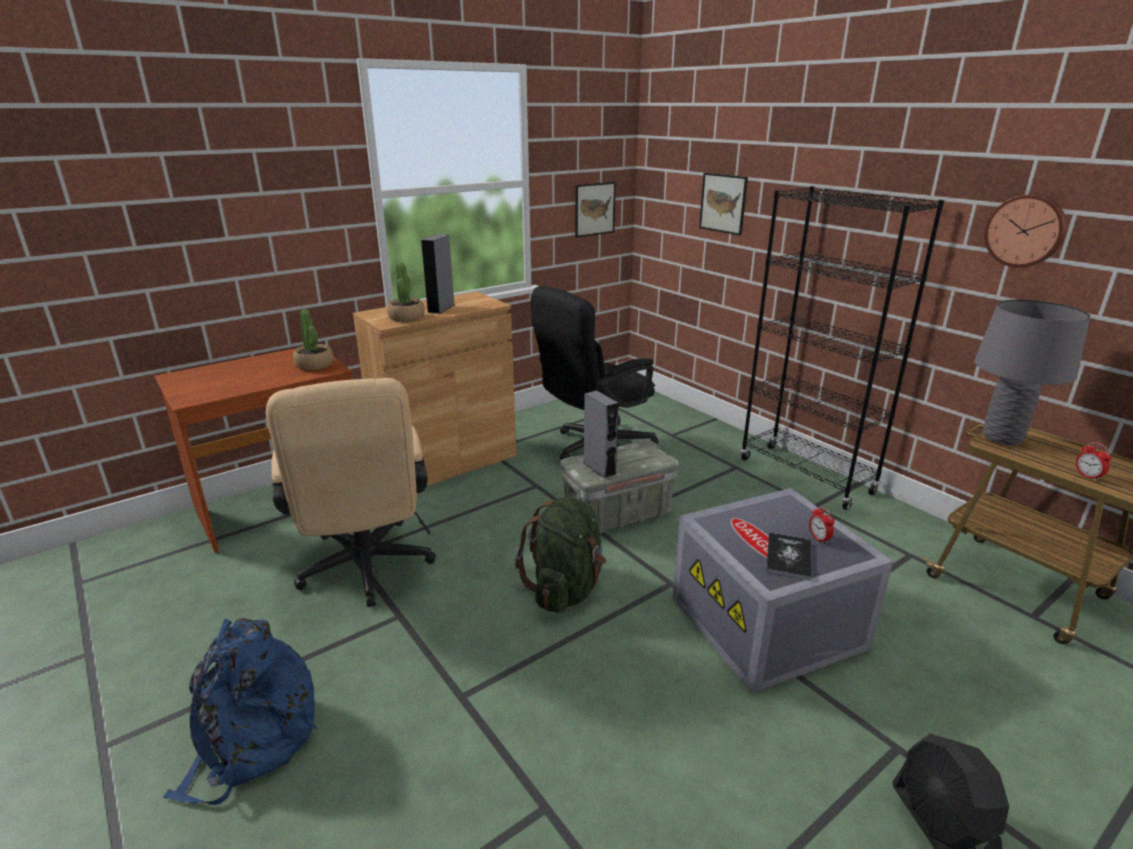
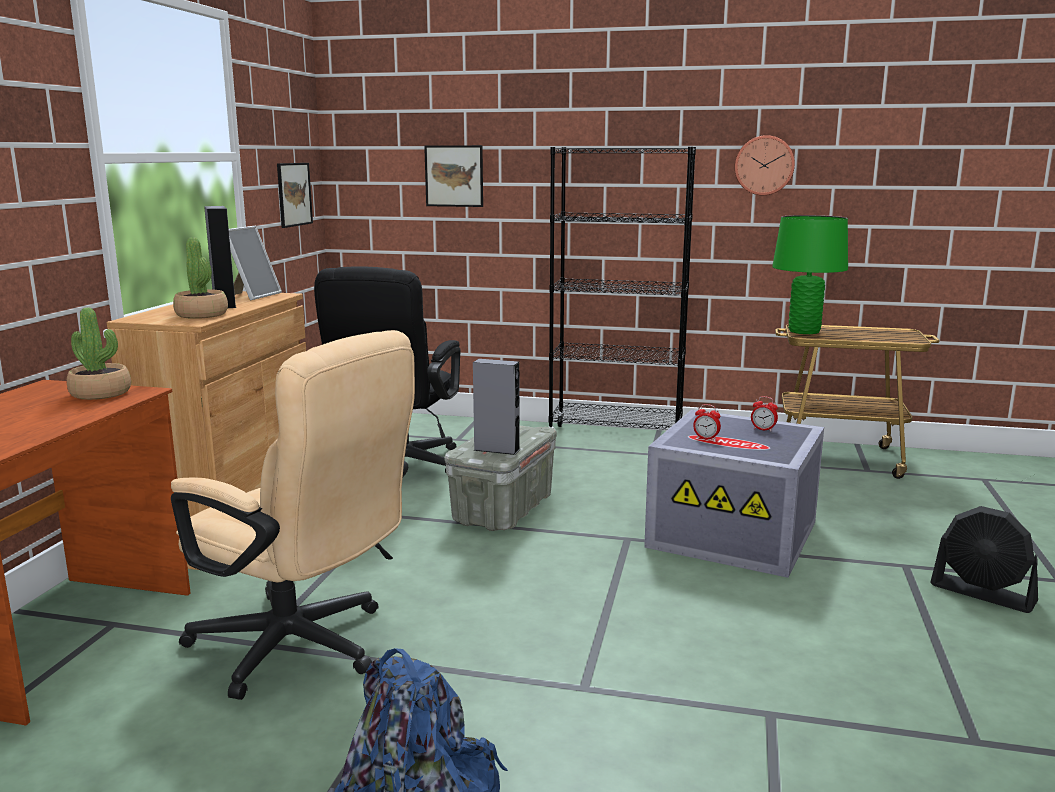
camera: 40 degrees left, 10 degrees down
green backpack [515,497,606,613] -> none
book [766,533,812,581] -> none
grey table lamp [974,299,1090,445] -> green table lamp [772,215,848,334]
alarm clock [1076,442,1112,481] -> alarm clock moved to [693,404,721,441]
none -> picture frame [229,226,282,300]

